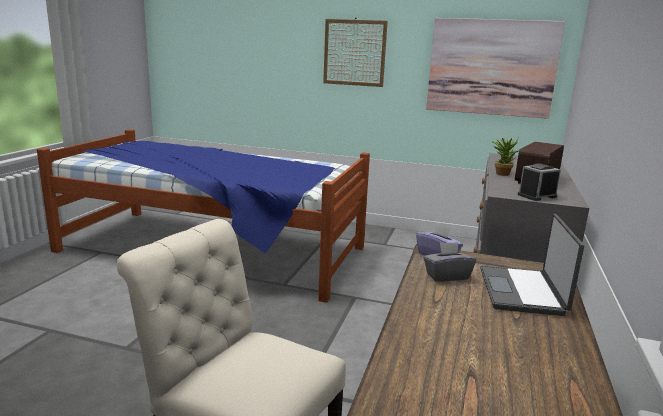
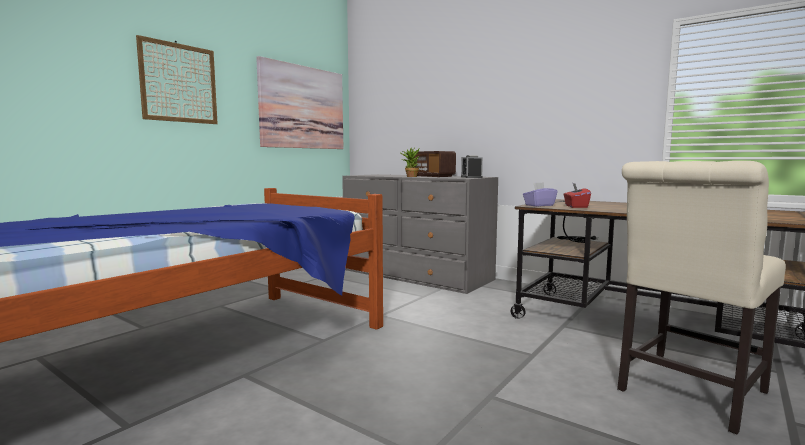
camera: 70 degrees left, 10 degrees down
grey tissue box [424,242,476,282] -> red tissue box [563,183,591,208]
laptop [480,214,584,316] -> none

